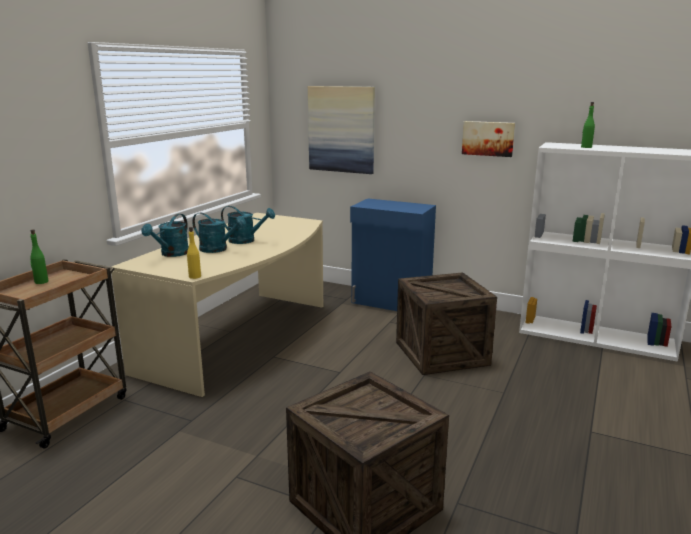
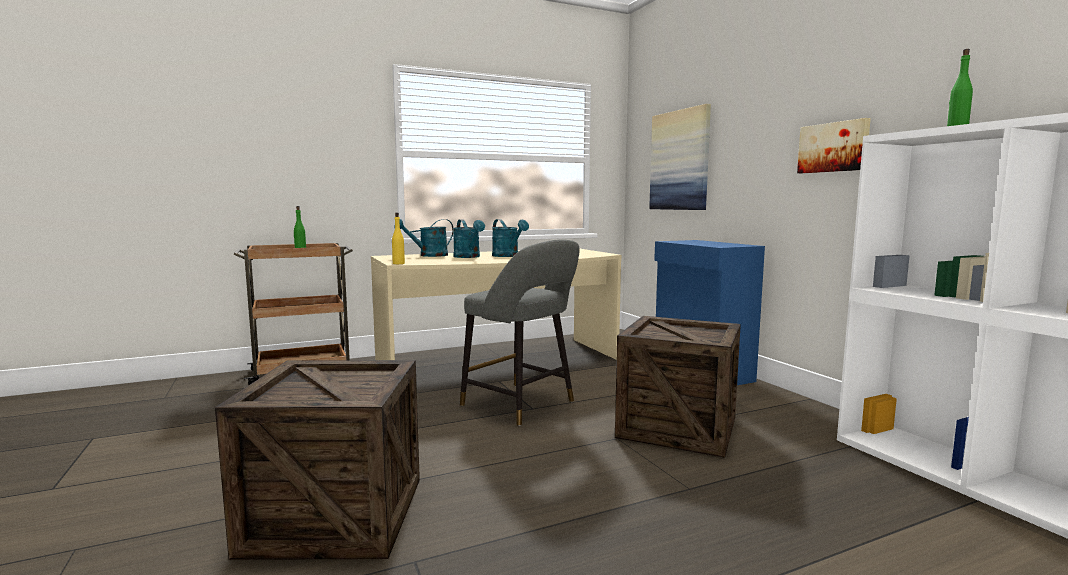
camera: 40 degrees right, 10 degrees down
none -> grey stool [460,239,580,426]

